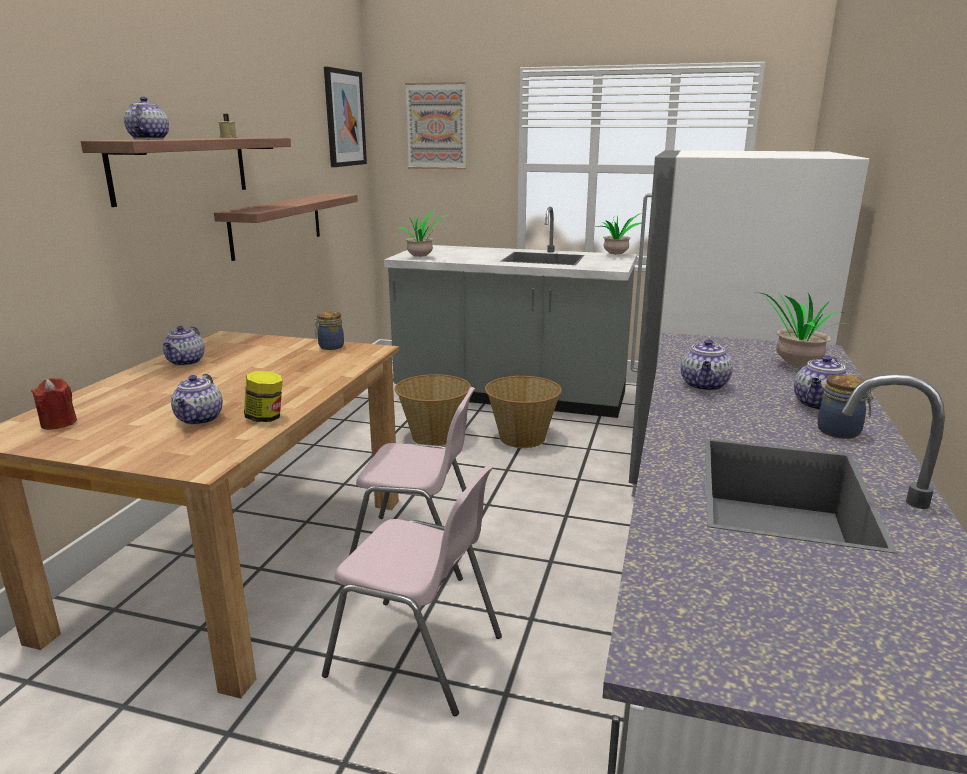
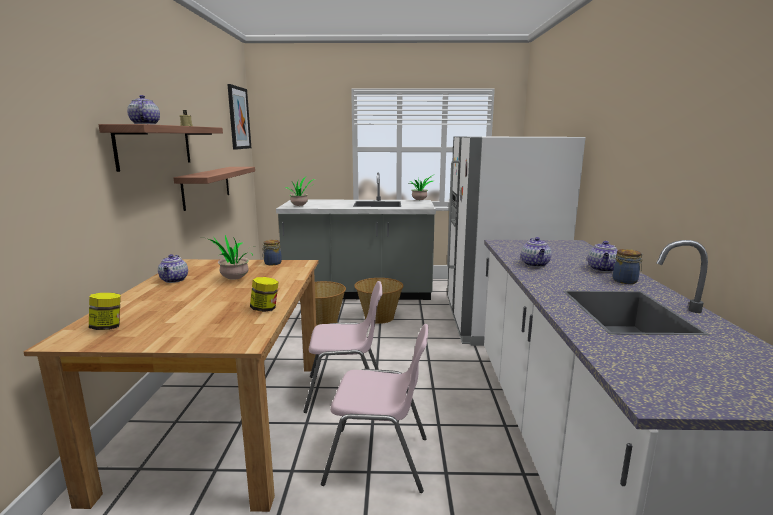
camera: 15 degrees left, 5 degrees down
red candle [31,378,77,430] -> jar [89,293,121,330]
teapot [171,374,223,425] -> none
picture [405,82,466,170] -> none
potted plant [761,291,845,366] -> potted plant moved to [201,235,253,280]

